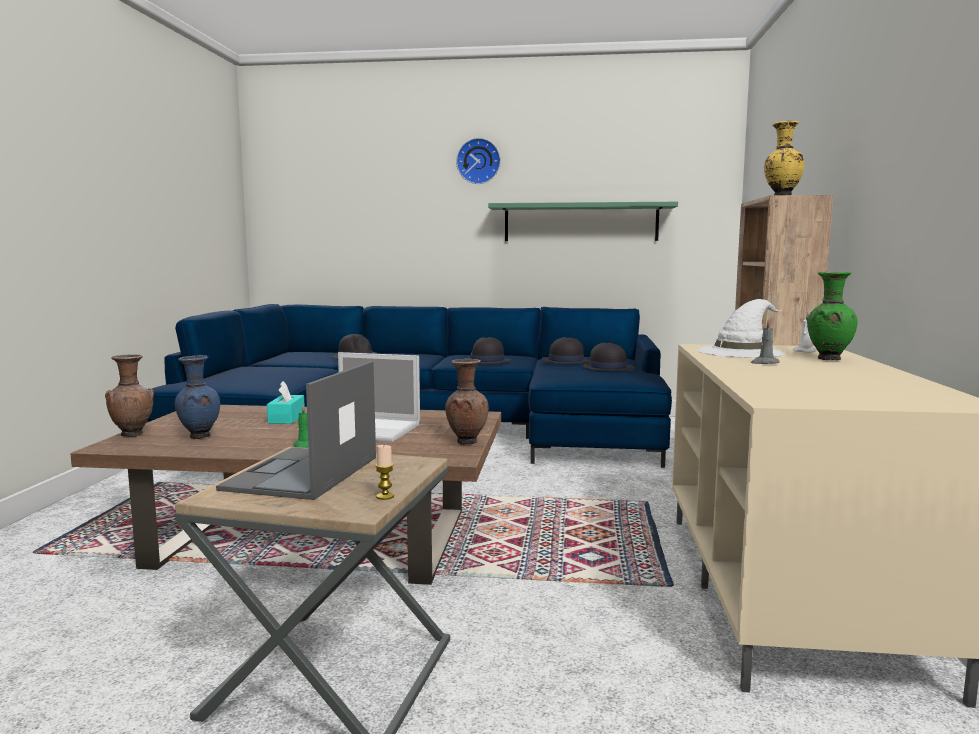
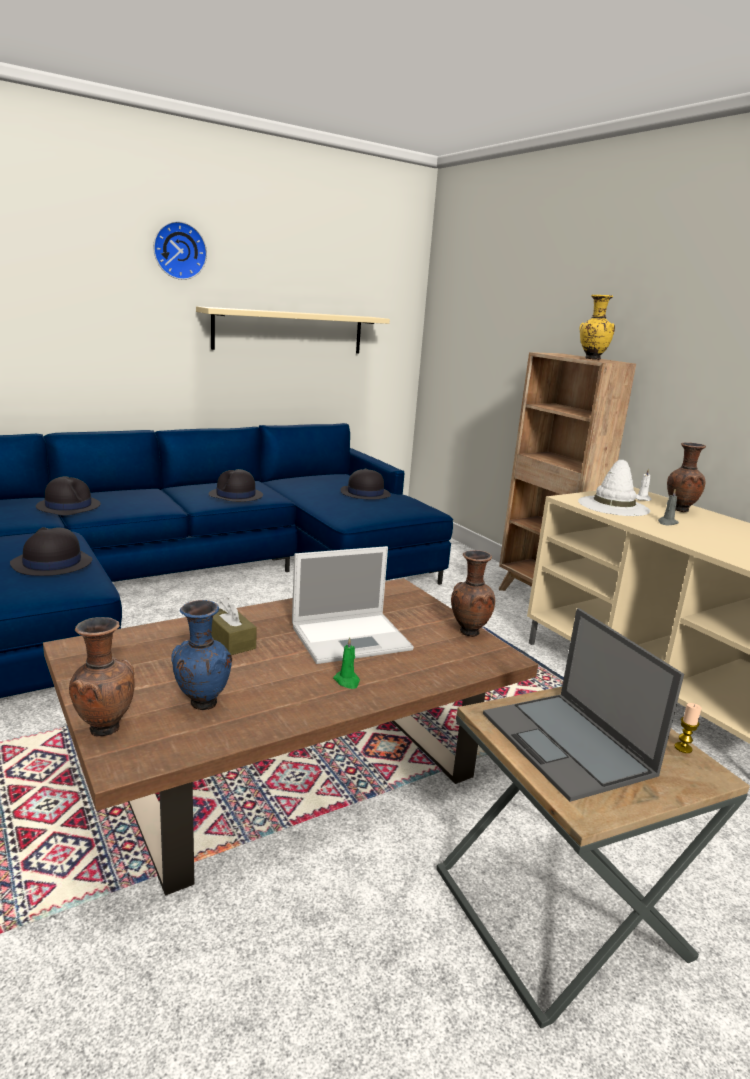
camera: 40 degrees left, 10 degrees up
turquoise tissue box [267,381,305,424] -> brown tissue box [211,598,257,655]
green shelf [488,202,678,241] -> beige shelf [196,306,390,354]
black hat [542,337,590,364] -> black hat moved to [10,527,92,576]
green vase [807,272,858,360] -> brown vase [667,442,706,512]

